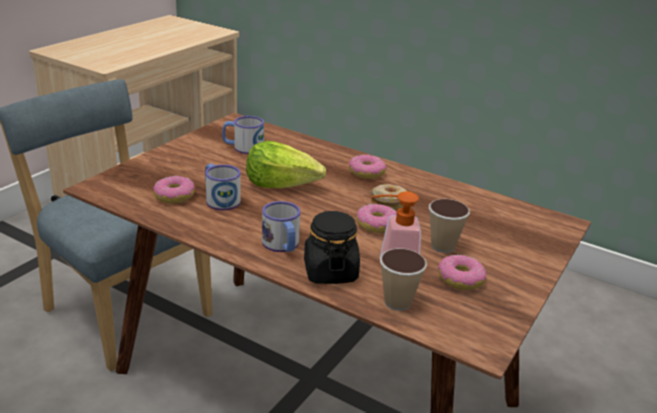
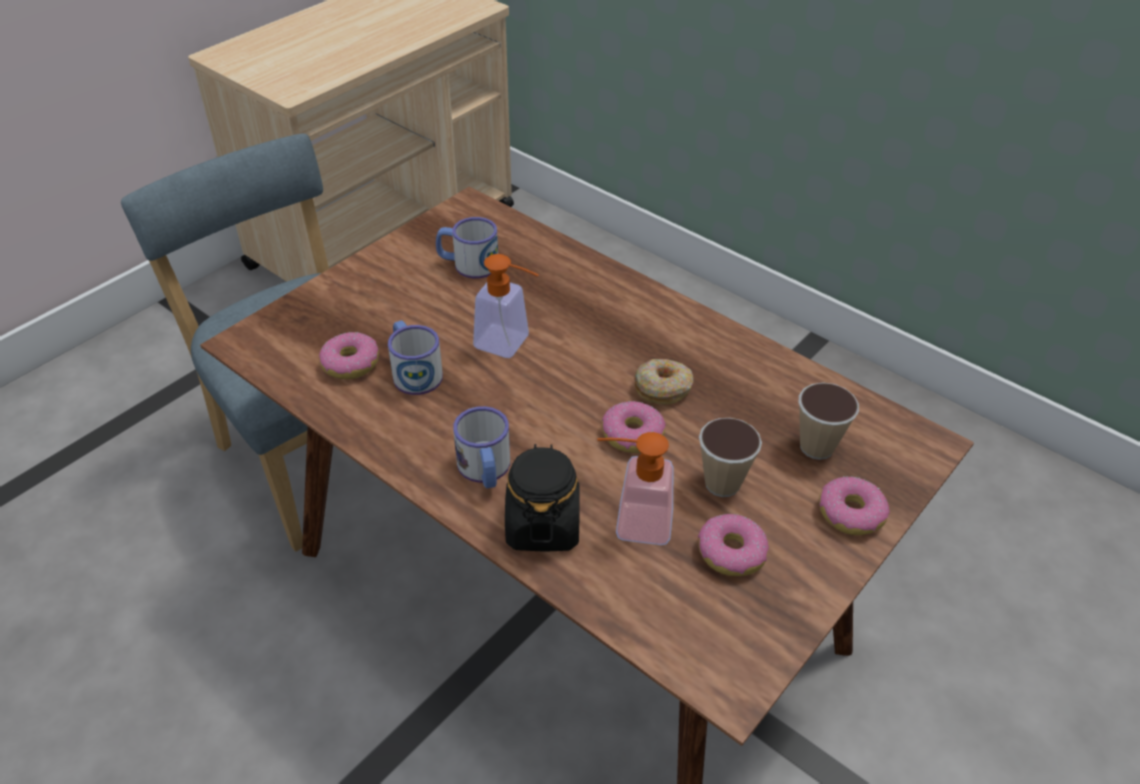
camera: 10 degrees right, 15 degrees up
lettuce [246,141,326,188] -> soap dispenser [473,254,539,358]
donut [349,155,386,179] -> donut moved to [819,476,890,535]
cup [380,248,427,311] -> cup moved to [799,382,859,460]

